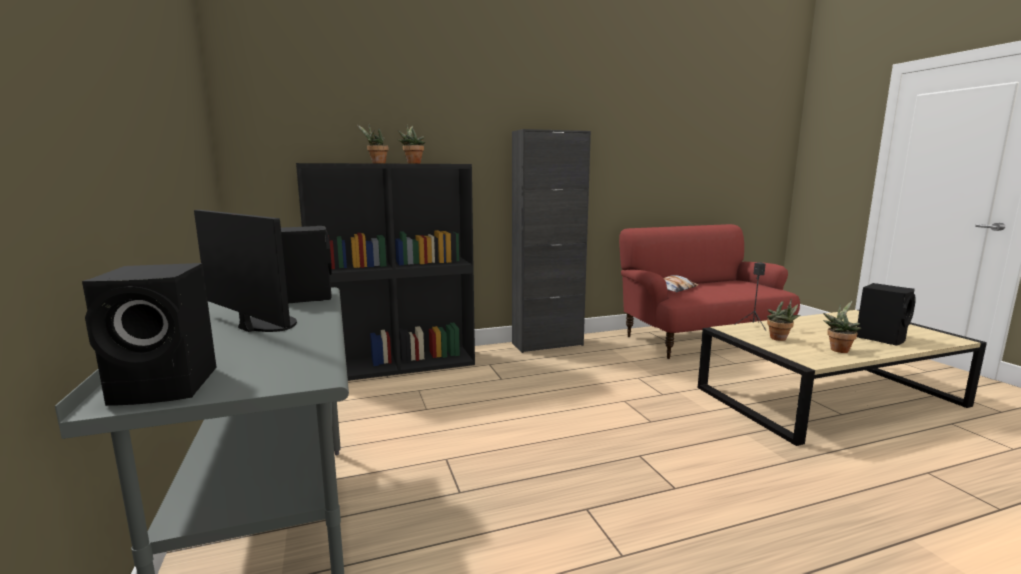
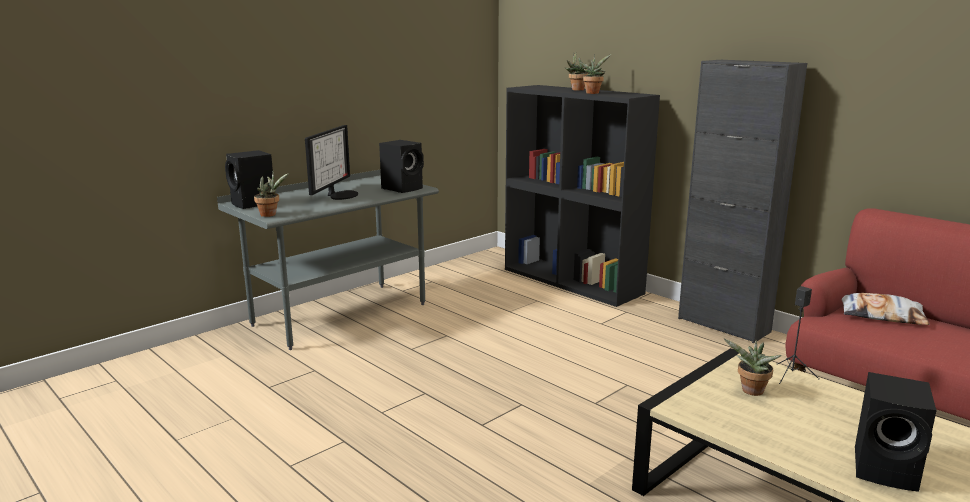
camera: 65 degrees right, 5 degrees up
potted plant [823,301,861,353] -> potted plant moved to [254,172,289,217]

